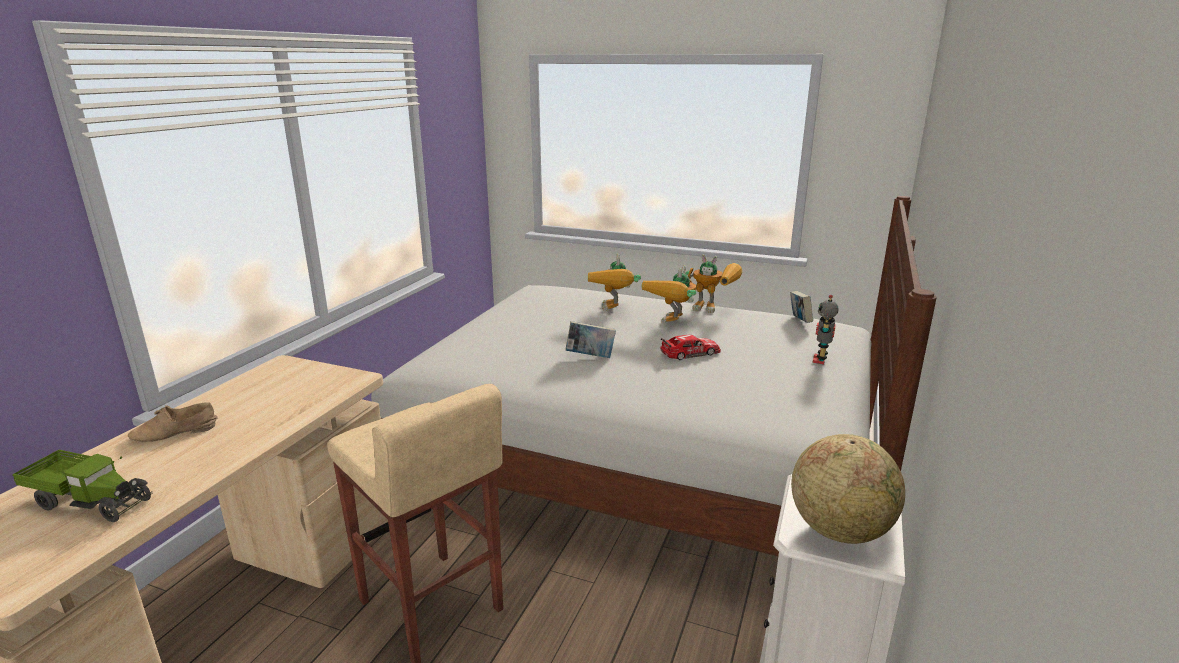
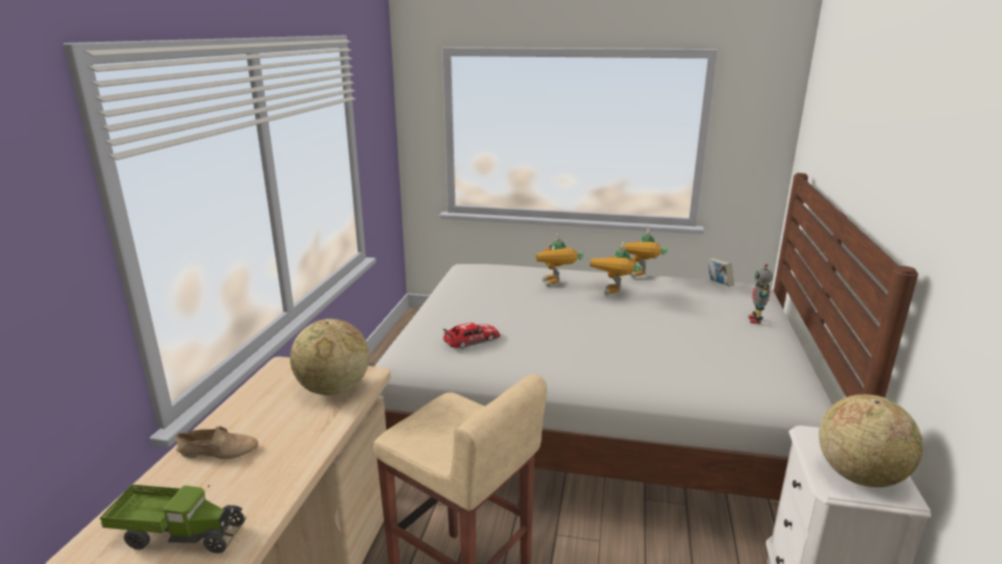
camera: 10 degrees left, 0 degrees up
beige shoe [128,402,218,442] -> beige shoe turned 150 degrees counterclockwise [176,426,258,459]
book [566,321,616,358] -> none
toy car [660,335,721,360] -> toy car moved to [443,323,500,349]
toy robot [685,255,742,313] -> toy robot turned 90 degrees clockwise [620,228,668,278]
none -> globe [290,319,369,395]

